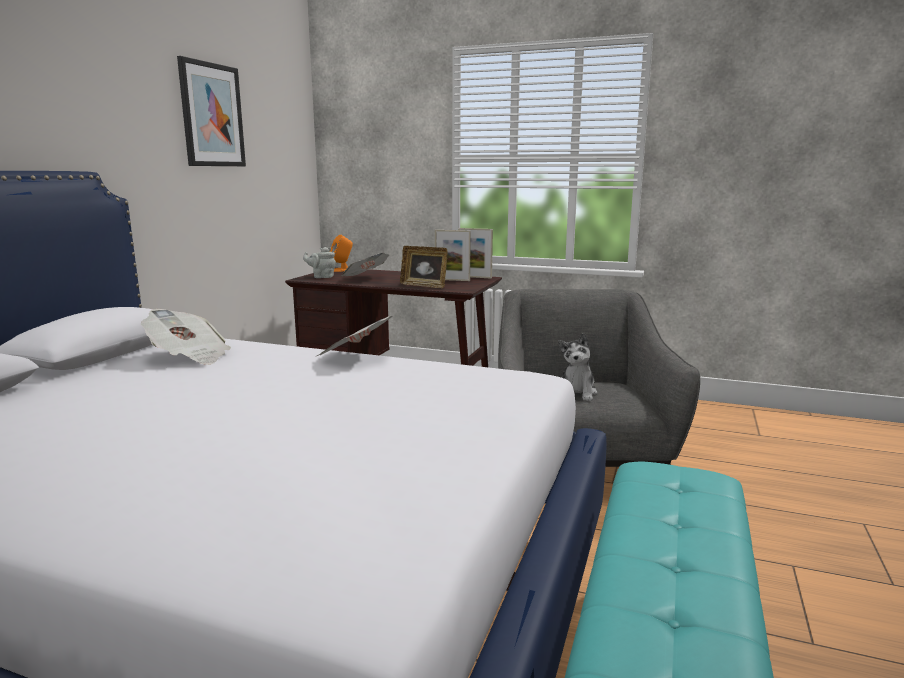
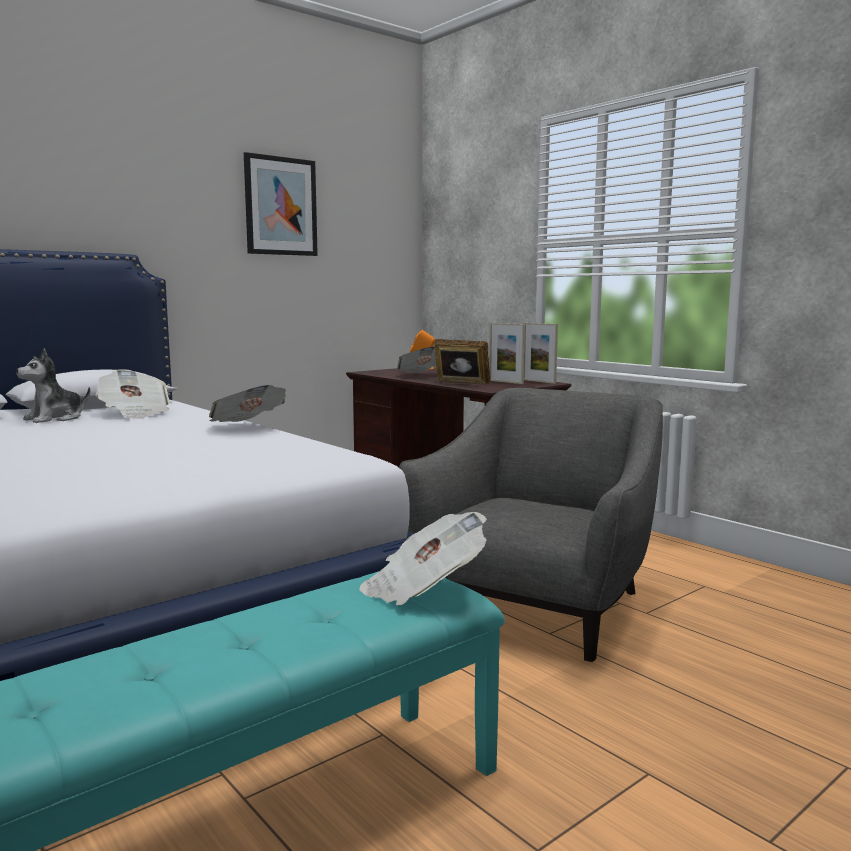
camera: 30 degrees right, 5 degrees down
grey teapot [303,247,336,278] -> none
picture frame [400,246,447,288] -> picture frame turned 150 degrees clockwise [434,339,490,384]
plush toy [558,333,598,401] -> plush toy moved to [16,348,90,423]
none -> newspaper [359,512,487,605]

